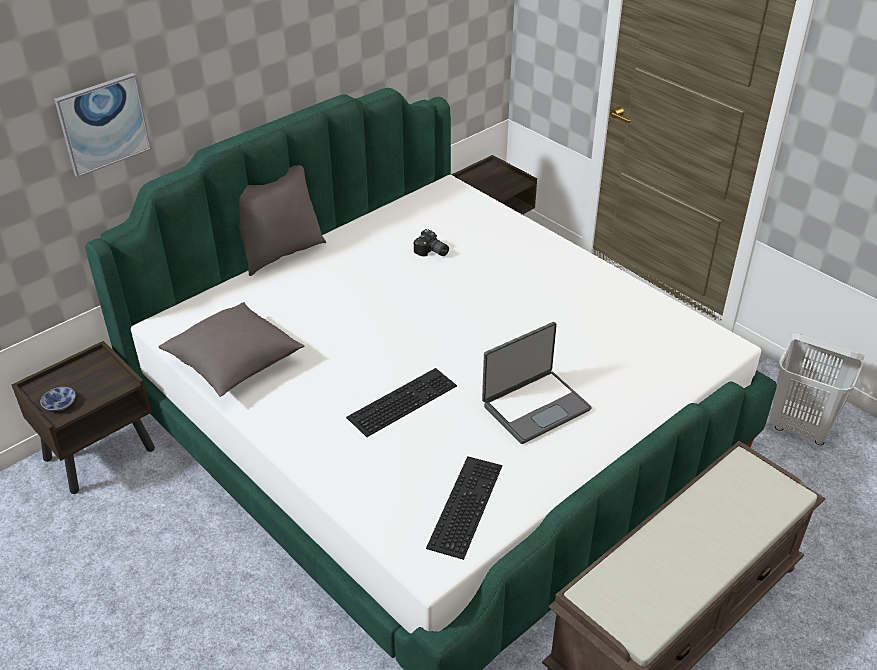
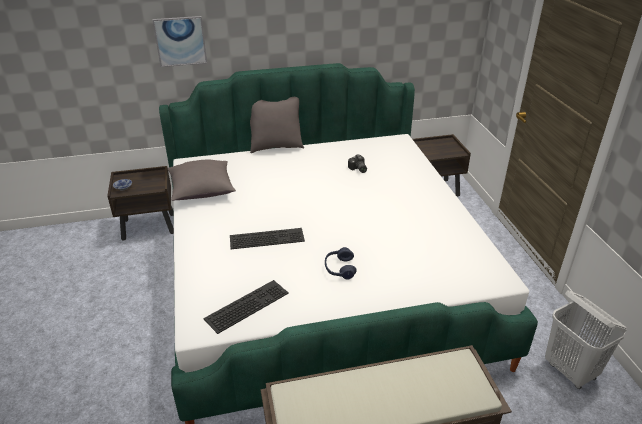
camera: 30 degrees right, 5 degrees down
laptop [482,322,592,444] -> blue headphones [325,247,357,280]

